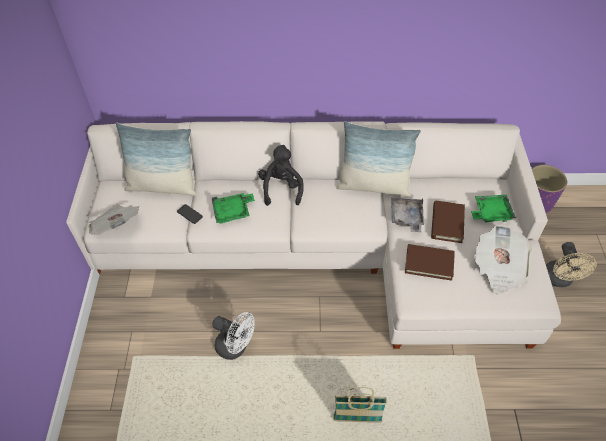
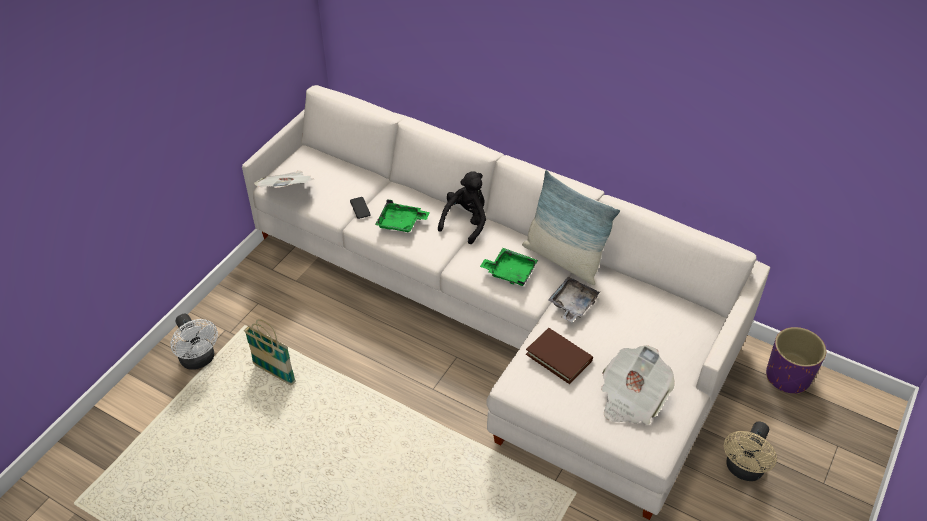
camera: 30 degrees right, 5 degrees down
pillow [116,123,196,196] -> none
white fan [212,312,255,360] -> white fan moved to [170,314,218,370]
basket [334,387,387,423] -> basket moved to [244,319,296,385]
brown book [431,201,465,243] -> none
green tray [471,195,516,222] -> green tray moved to [480,248,538,286]

